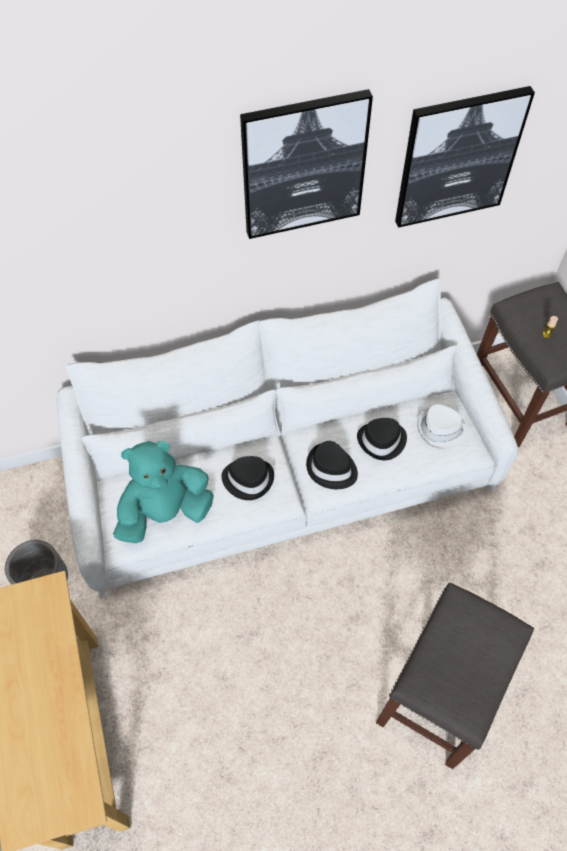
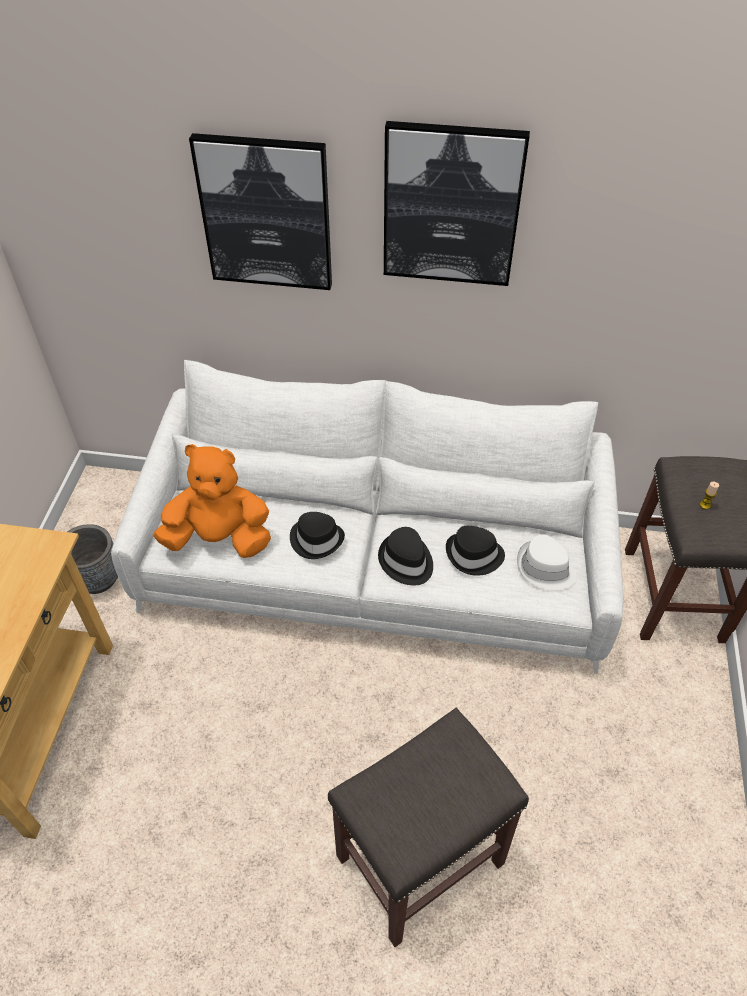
camera: 25 degrees right, 10 degrees down
turquoise plush toy [113,441,214,543] -> orange plush toy [153,444,271,558]
picture [395,86,535,228] -> picture moved to [189,133,332,290]

